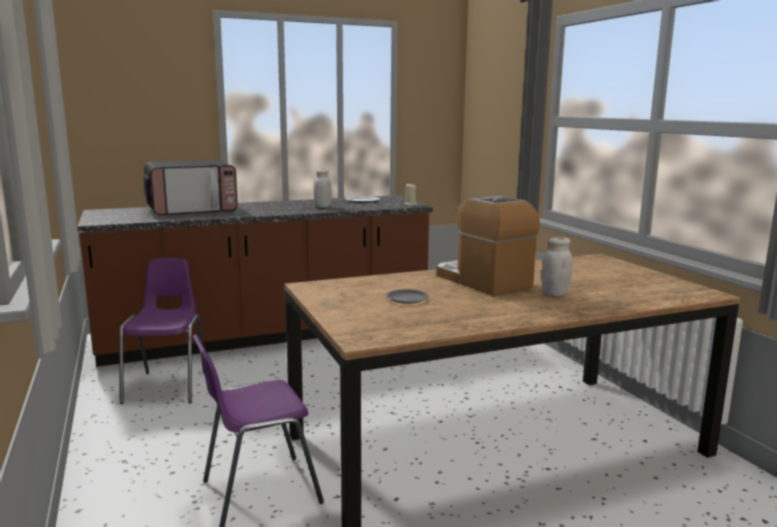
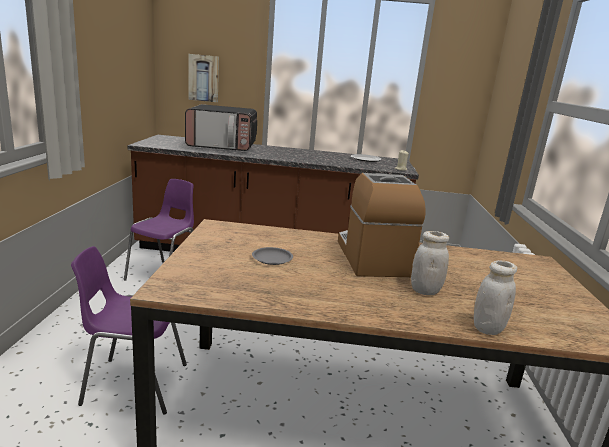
camera: 25 degrees right, 5 degrees up
white jar [313,169,332,208] -> white jar moved to [474,260,517,335]
none -> picture [188,54,219,102]

